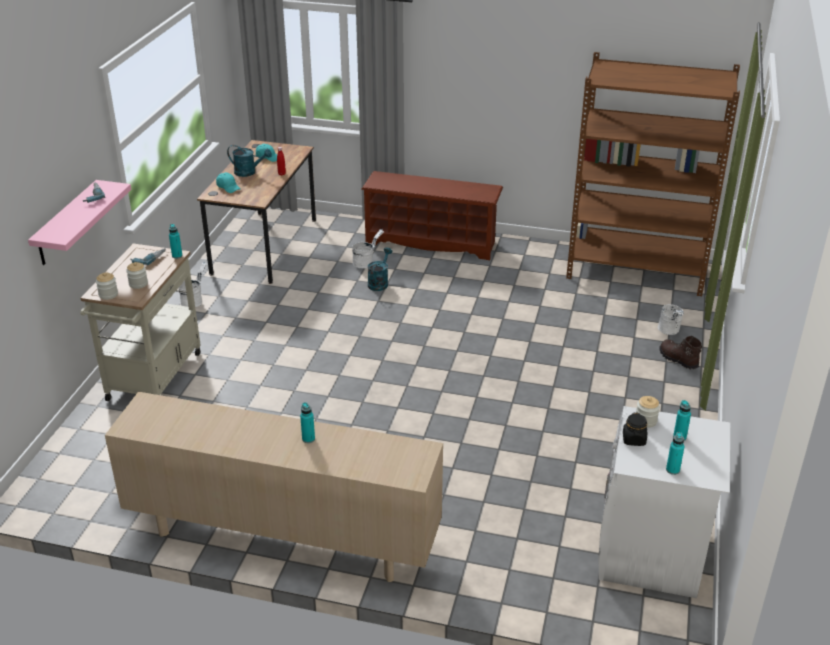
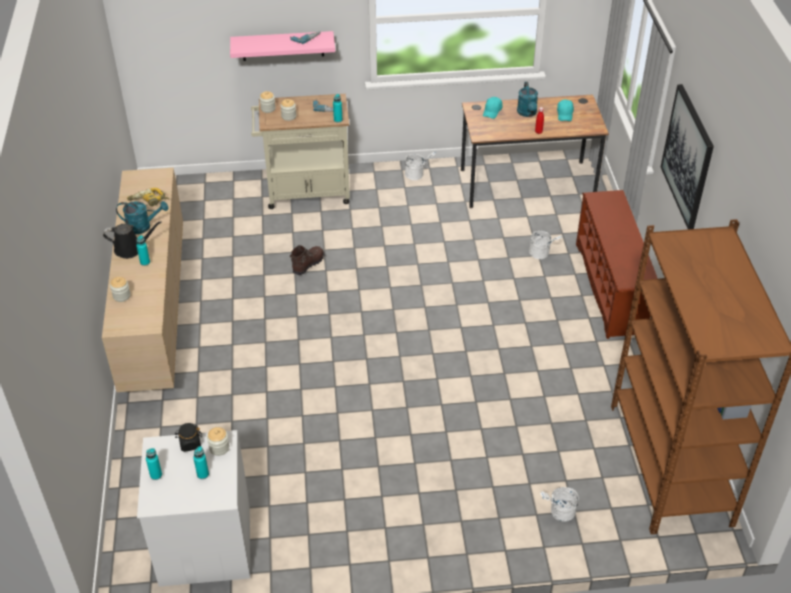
camera: 70 degrees right, 10 degrees up
turquoise watering can [368,247,392,291] -> turquoise watering can moved to [116,201,168,234]
brown boot [659,336,702,369] -> brown boot moved to [290,245,325,275]
none -> black watering can [103,221,162,259]
none -> jar [110,277,131,302]
none -> power drill [127,188,169,207]
none -> picture [661,84,714,229]

